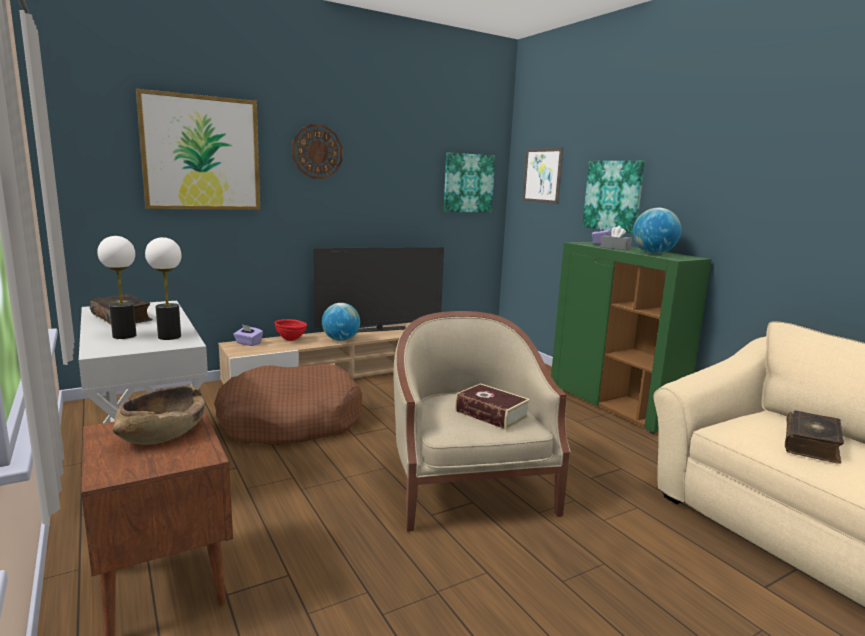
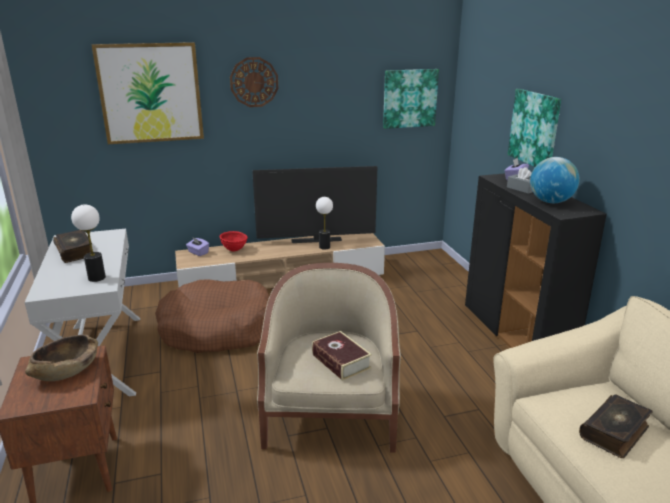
camera: 15 degrees right, 10 degrees up
table lamp [98,236,136,339] -> table lamp moved to [316,197,333,250]
globe [322,303,360,341] -> none
picture [523,147,563,204] -> none
green cabinet [551,242,711,434] -> black cabinet [465,173,607,348]

